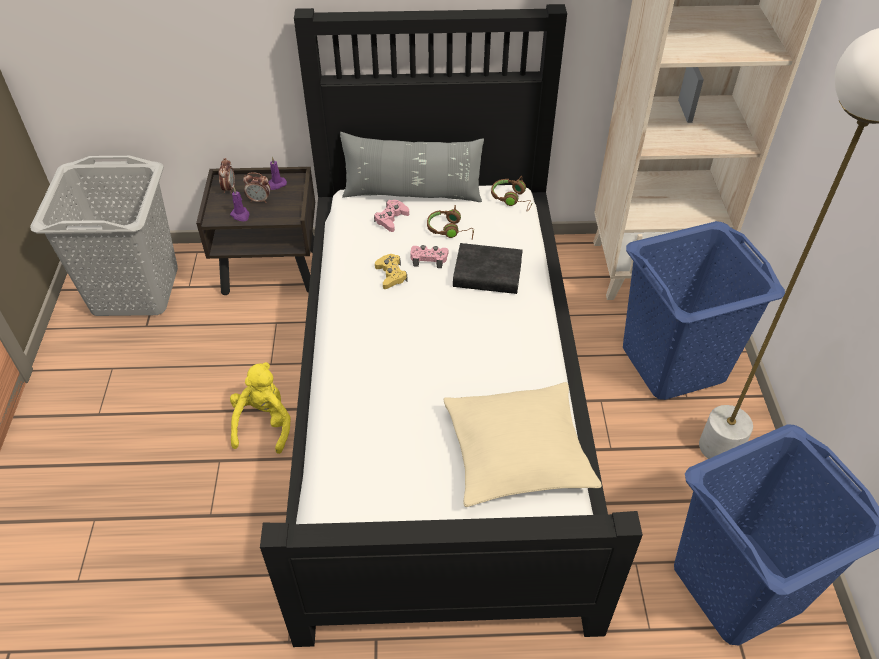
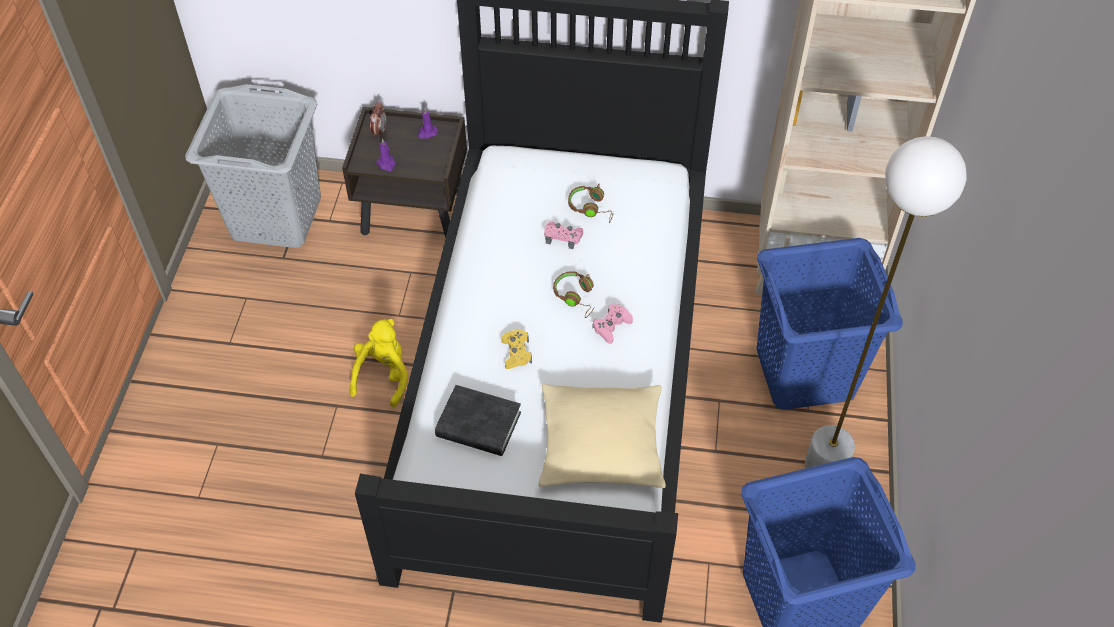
camera: 10 degrees right, 5 degrees up
alarm clock [243,172,270,203] -> none
grey pillow [340,132,484,202] -> none
pink game controller [374,200,409,232] -> pink game controller moved to [592,304,633,344]
yellow game controller [375,254,408,289] -> yellow game controller moved to [501,329,532,369]
black book [453,243,523,294] -> black book moved to [435,385,521,456]
brown headphones [491,176,533,212] -> brown headphones moved to [553,271,594,318]

